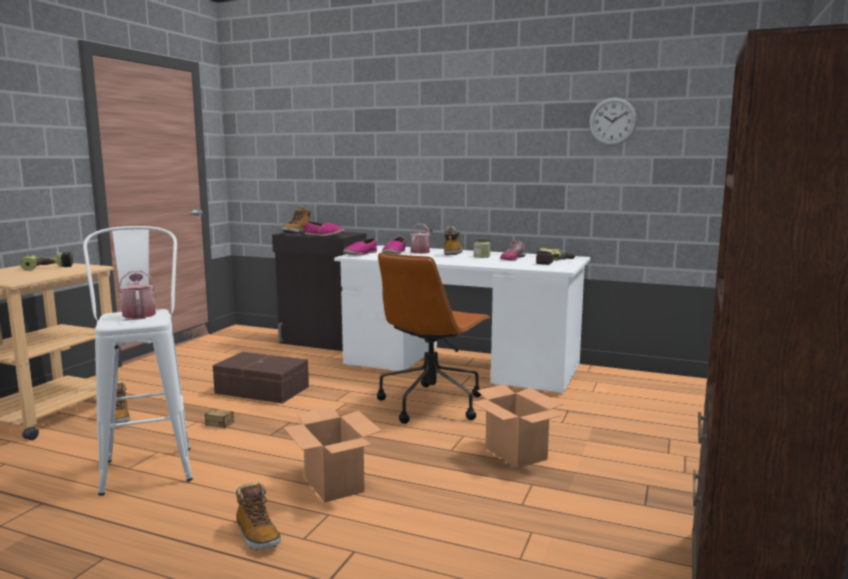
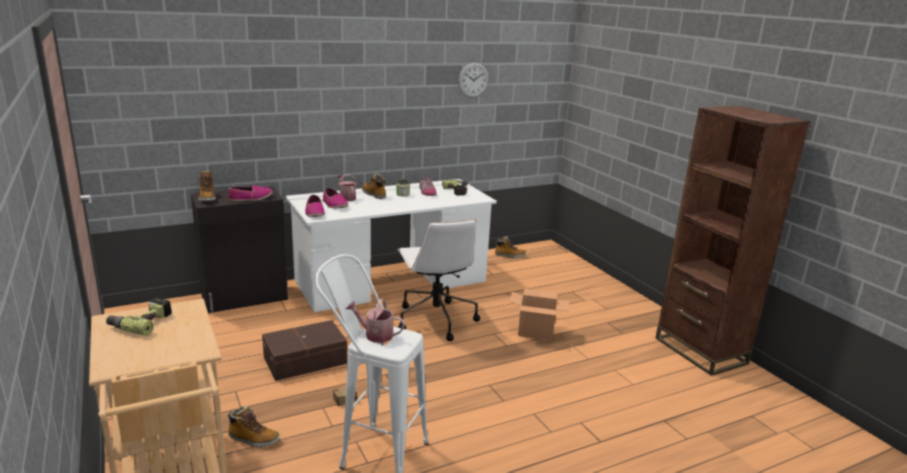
camera: 50 degrees left, 10 degrees up
boot [236,482,281,550] -> boot moved to [495,236,526,258]
cardboard box [283,407,382,502] -> none
brown office chair [377,253,491,424] -> white office chair [397,219,480,341]

